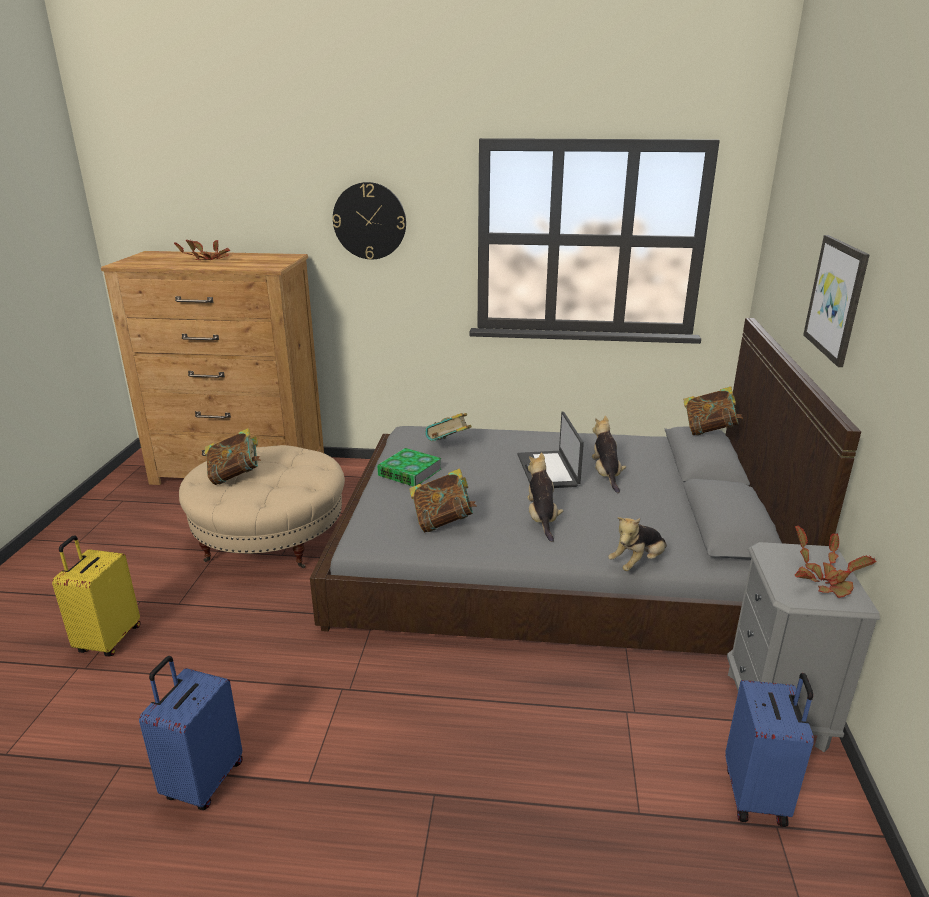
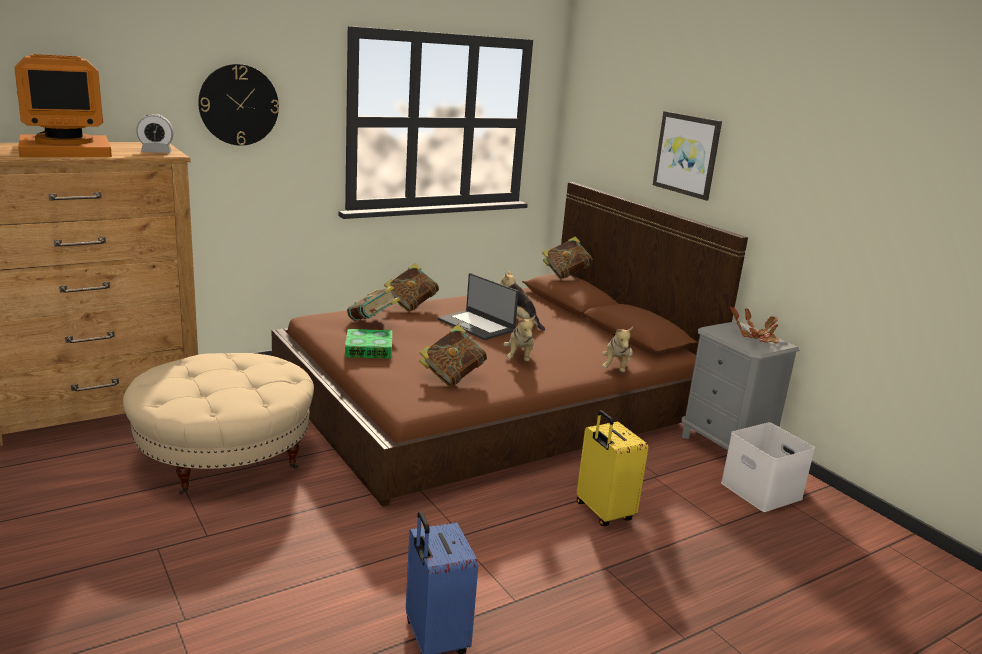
camera: 40 degrees left, 5 degrees down
yellow suitcase [52,535,141,657] -> yellow suitcase moved to [577,410,648,526]
potted plant [174,240,230,260] -> monitor [15,54,112,157]
book [205,428,261,485] -> book moved to [384,263,439,312]
grey bed [310,318,861,655] -> brown bed [271,182,748,507]
plush toy [528,452,563,542] -> plush toy turned 135 degrees counterclockwise [504,316,535,362]
blue suitcase [725,673,814,827] -> white storage box [721,422,815,512]
none -> alarm clock [136,114,174,153]

